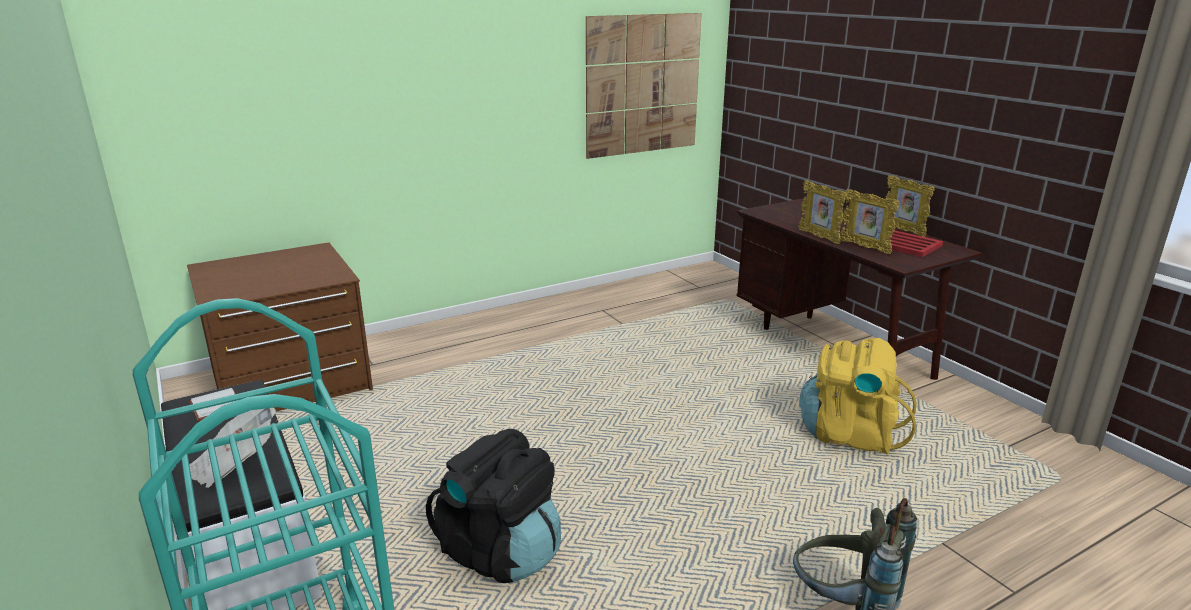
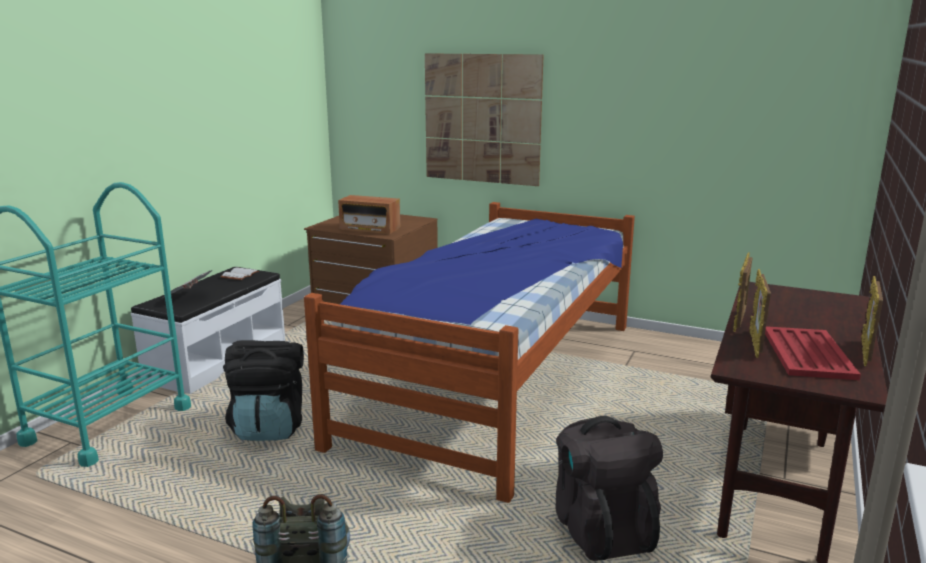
camera: 55 degrees right, 5 degrees down
picture [586,13,702,159] -> picture moved to [425,53,544,186]
yellow backpack [799,338,917,454] -> black backpack [556,416,663,561]
none -> bed [304,202,635,503]
none -> radio [338,195,401,234]

